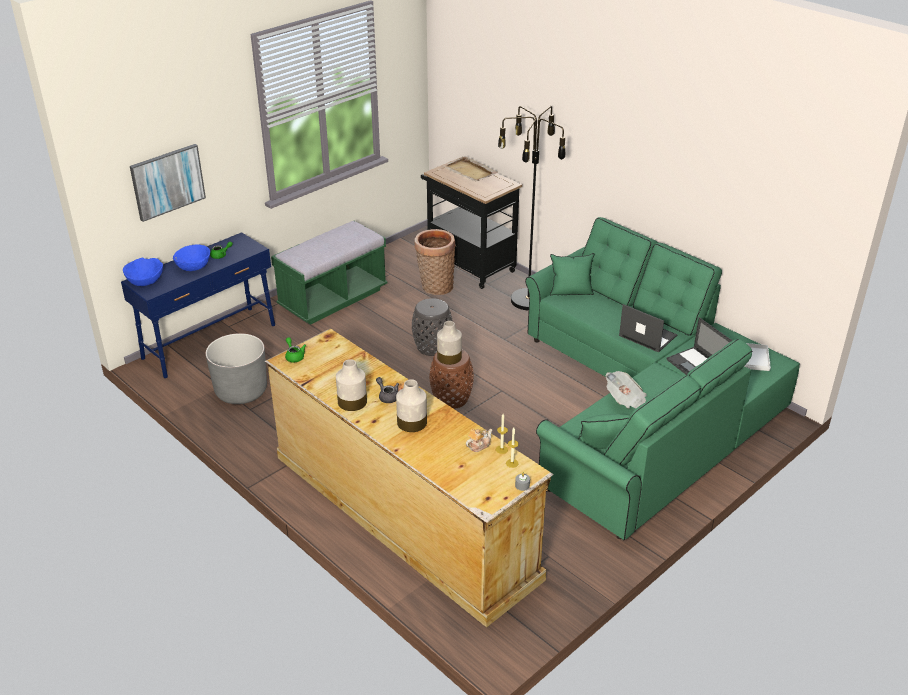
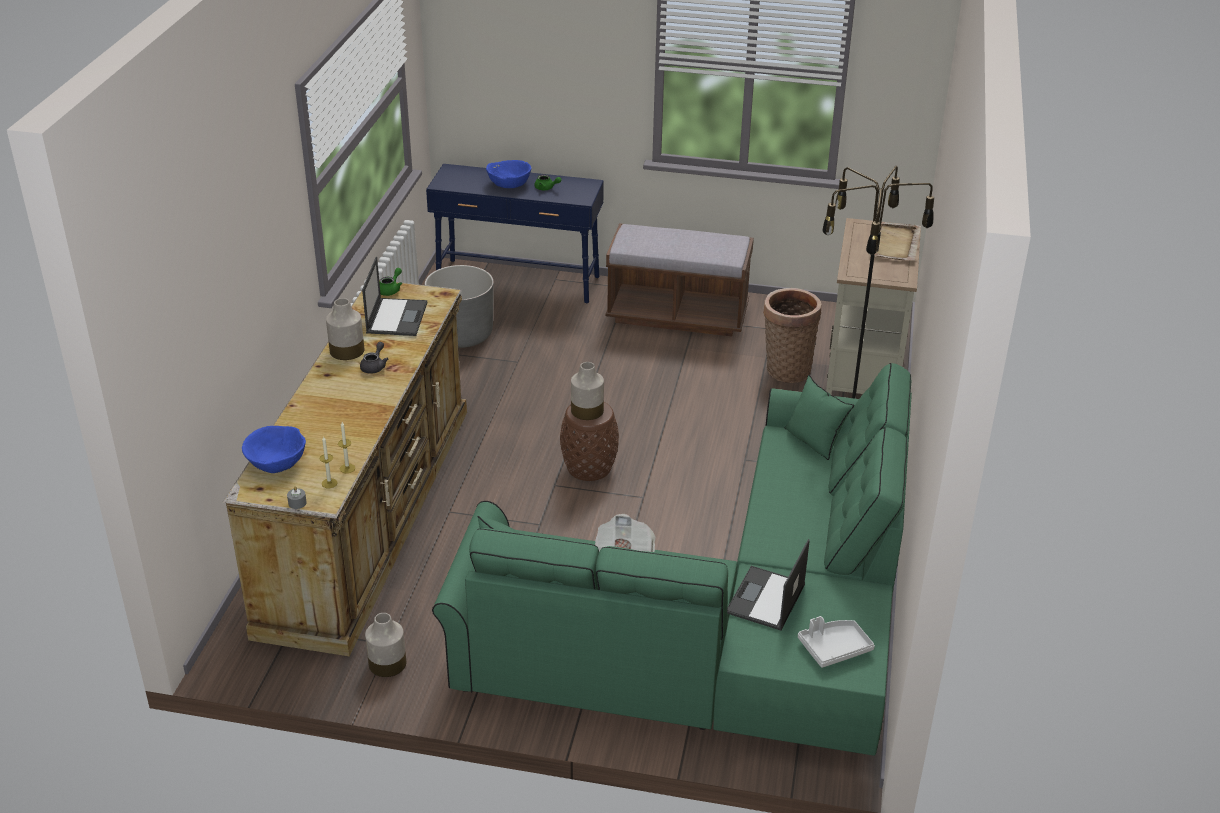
camera: 55 degrees right, 0 degrees up
blue bowl [123,258,163,286] -> blue bowl moved to [242,426,306,473]
picture [130,144,206,222] -> none
green bench [271,221,388,325] -> brown bench [606,223,754,336]
beige vase [396,379,427,432] -> beige vase moved to [365,613,406,677]
grey stool [412,298,452,356] -> none
black cart [421,157,522,289] -> beige cart [826,218,921,394]
teapot [466,429,492,452] -> none
laptop [619,304,677,352] -> laptop moved to [362,257,427,336]

